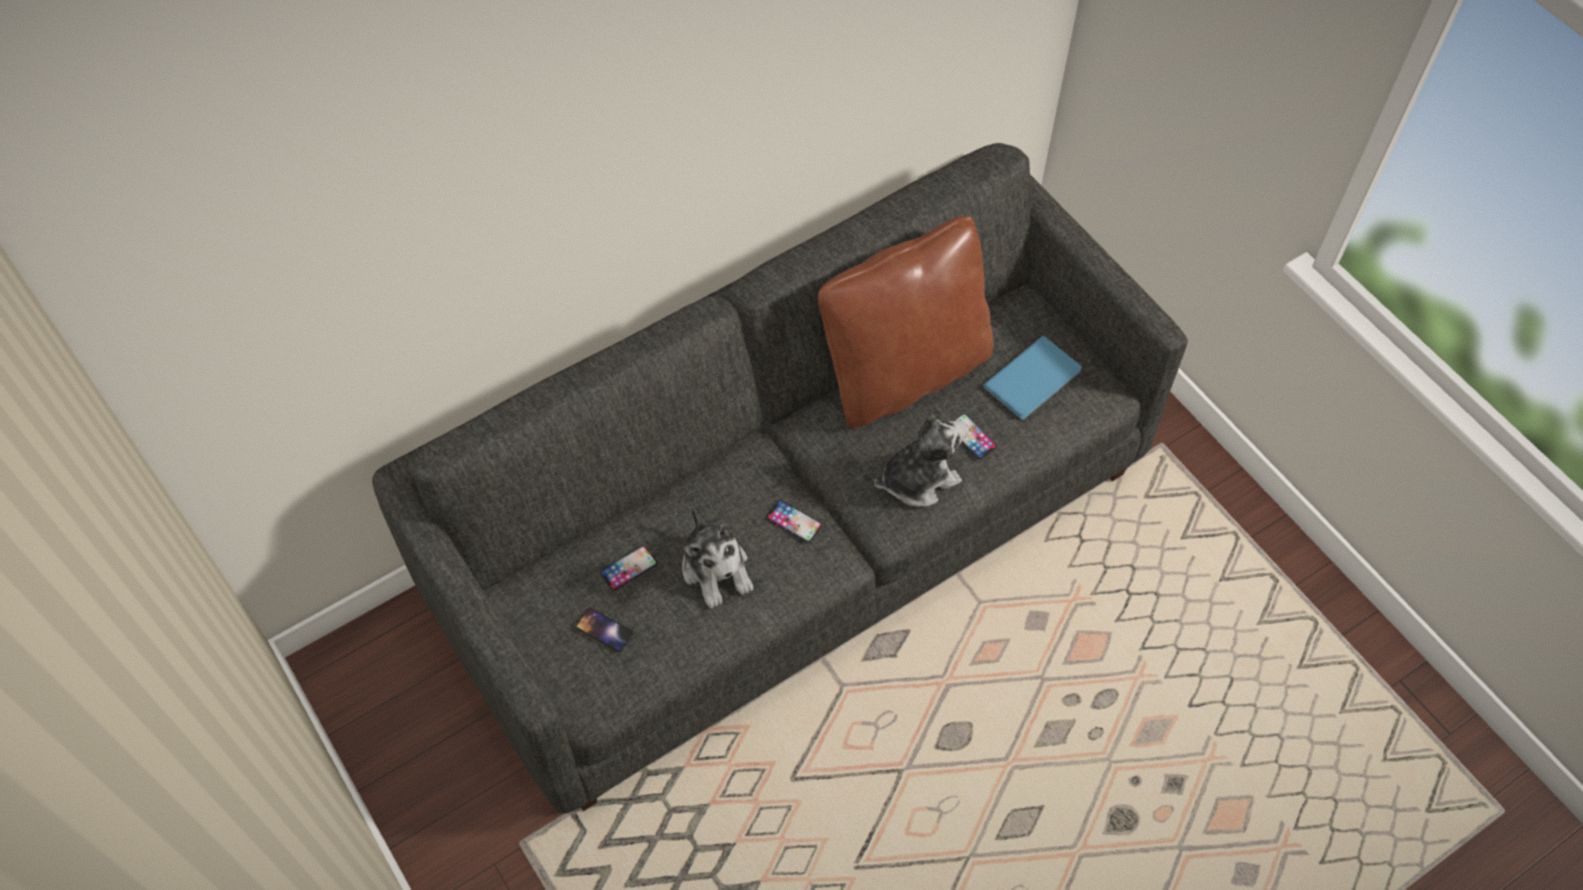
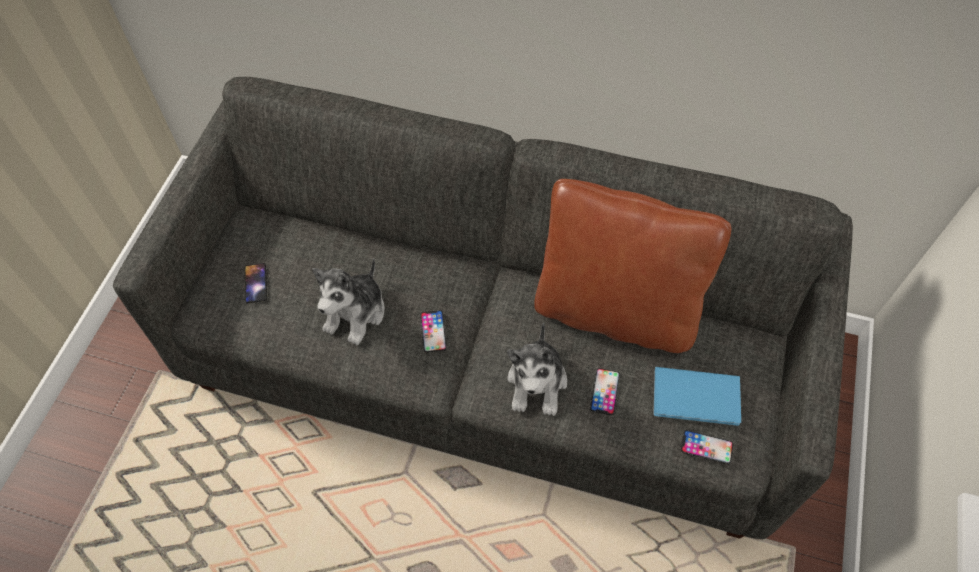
camera: 50 degrees right, 0 degrees up
phone [600,546,657,591] -> phone moved to [681,430,733,464]
plush toy [874,414,969,507] -> plush toy turned 75 degrees clockwise [507,322,567,416]

